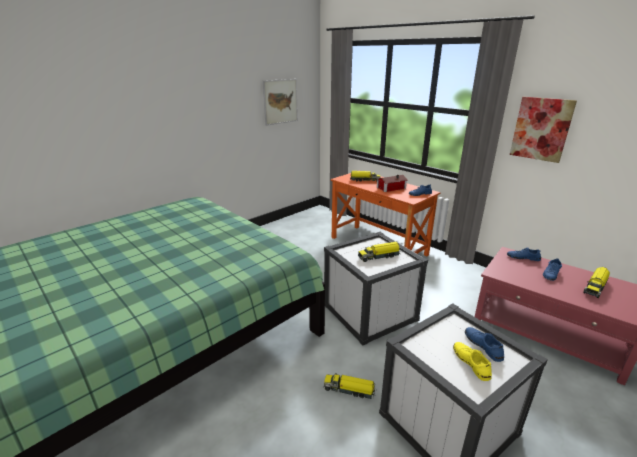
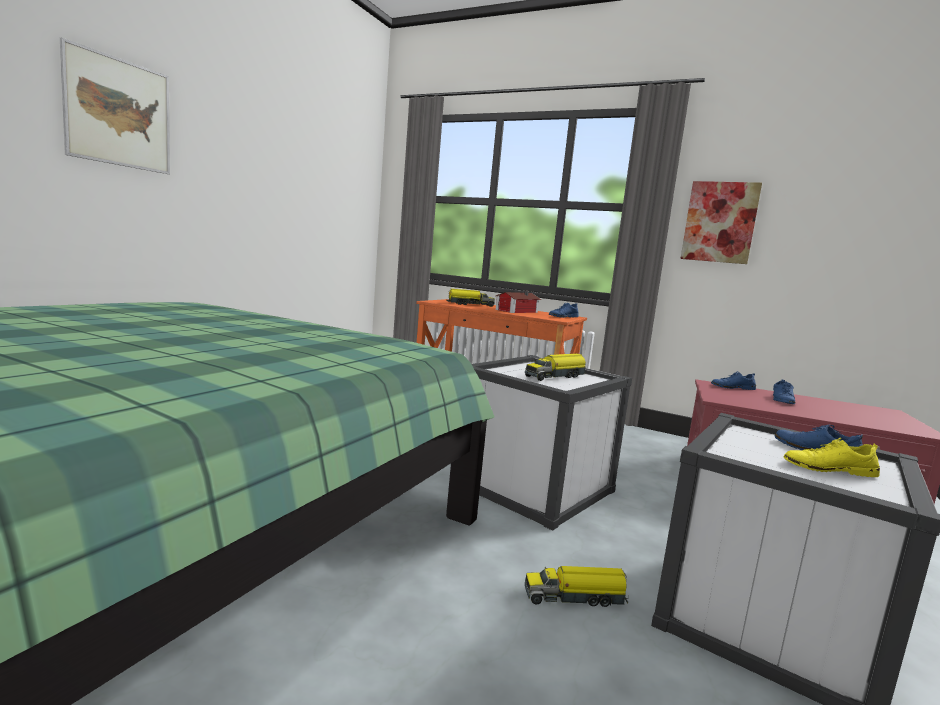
camera: 20 degrees left, 15 degrees down
picture [263,79,298,126] -> picture moved to [60,37,170,174]
yellow shoe [453,342,492,381] -> yellow shoe turned 45 degrees counterclockwise [784,438,880,477]
toy truck [583,267,610,298] -> none

